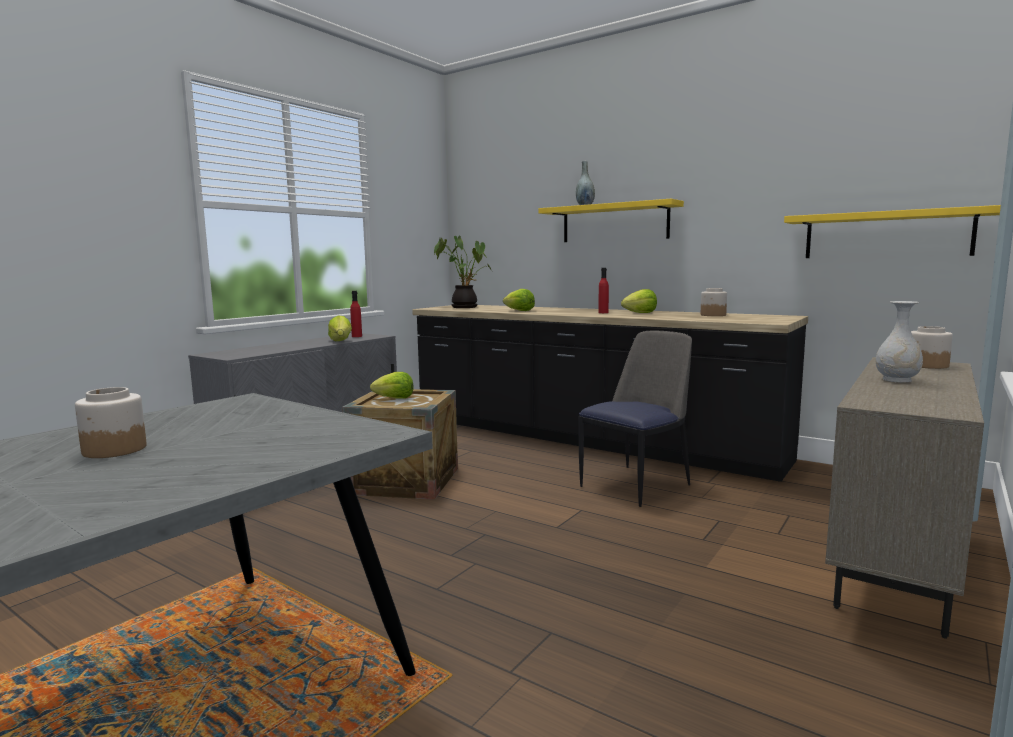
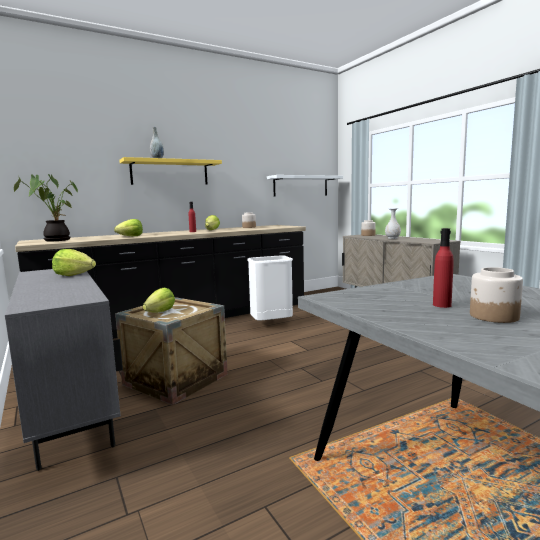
camera: 65 degrees left, 0 degrees up
red bottle [350,291,362,337] -> red bottle moved to [433,228,454,308]
chair [579,331,692,507] -> white trash can [247,255,293,320]
yellow shelf [784,205,1001,258] -> white shelf [267,175,343,196]

